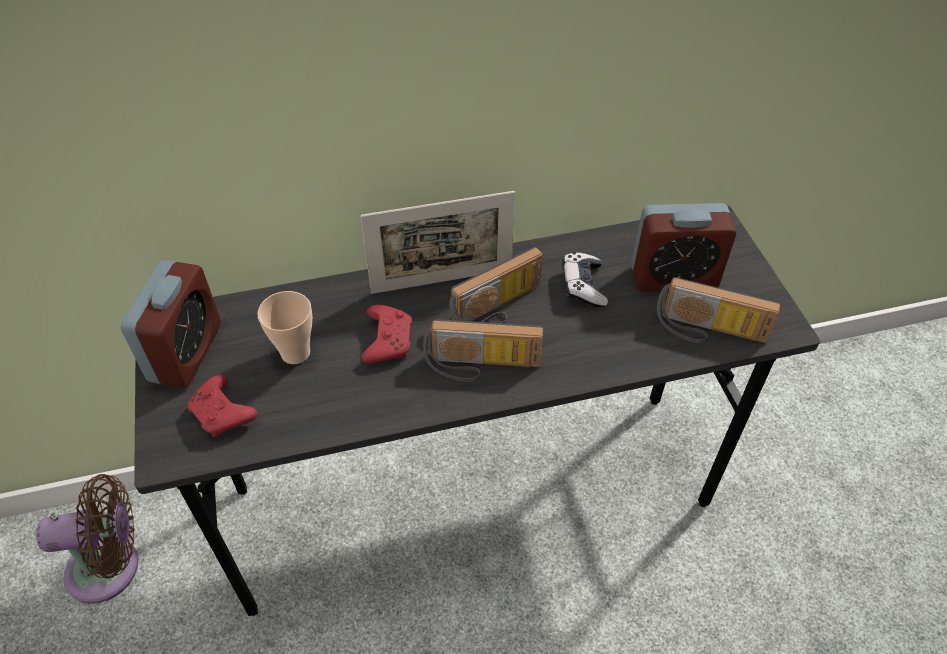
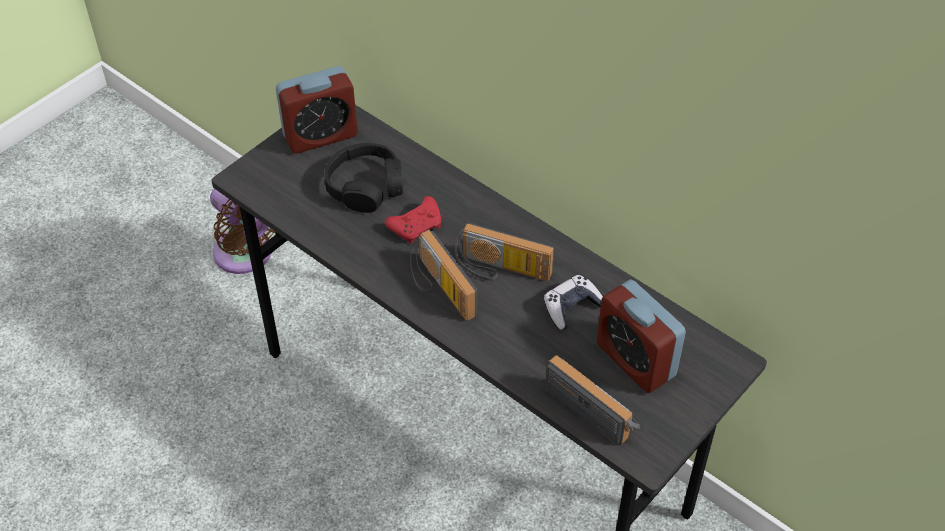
camera: 55 degrees right, 0 degrees up
red game controller [187,375,257,437] -> none
cup [257,291,312,364] -> black headphones [325,143,403,213]
picture frame [360,191,515,294] -> none
radio [657,277,780,343] -> radio turned 150 degrees clockwise [546,355,640,445]

